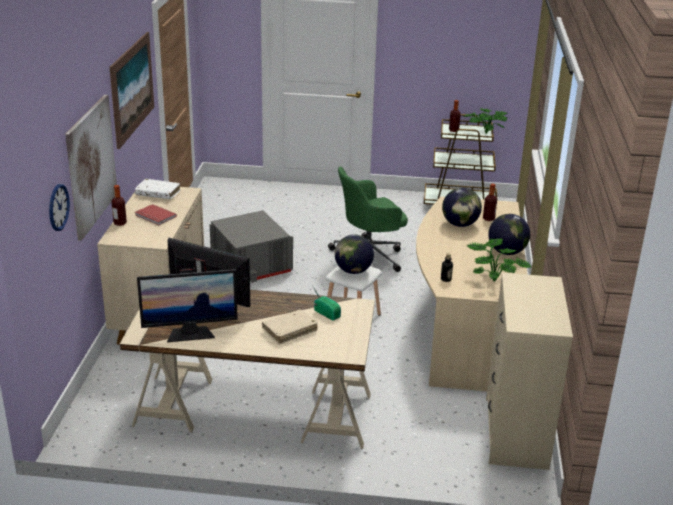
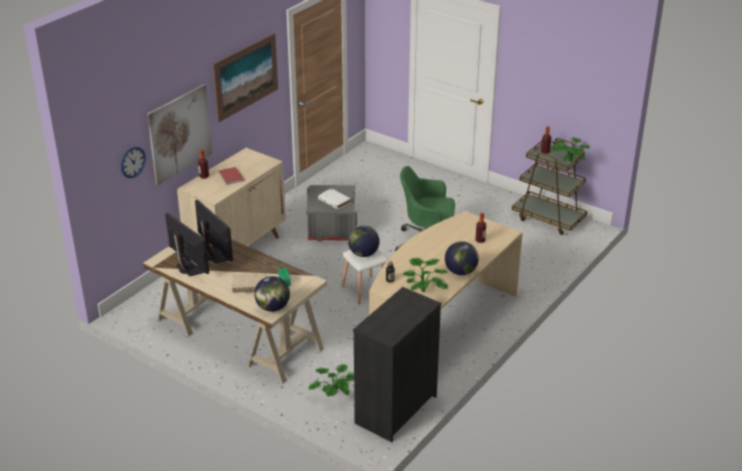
camera: 30 degrees right, 5 degrees up
white book [135,179,181,199] -> white book moved to [318,188,351,209]
monitor [137,268,238,342] -> monitor turned 150 degrees counterclockwise [165,212,209,276]
globe [442,188,482,227] -> globe moved to [254,276,290,312]
beige dresser [486,273,573,470] -> black dresser [353,287,441,442]
none -> potted plant [308,364,354,397]

